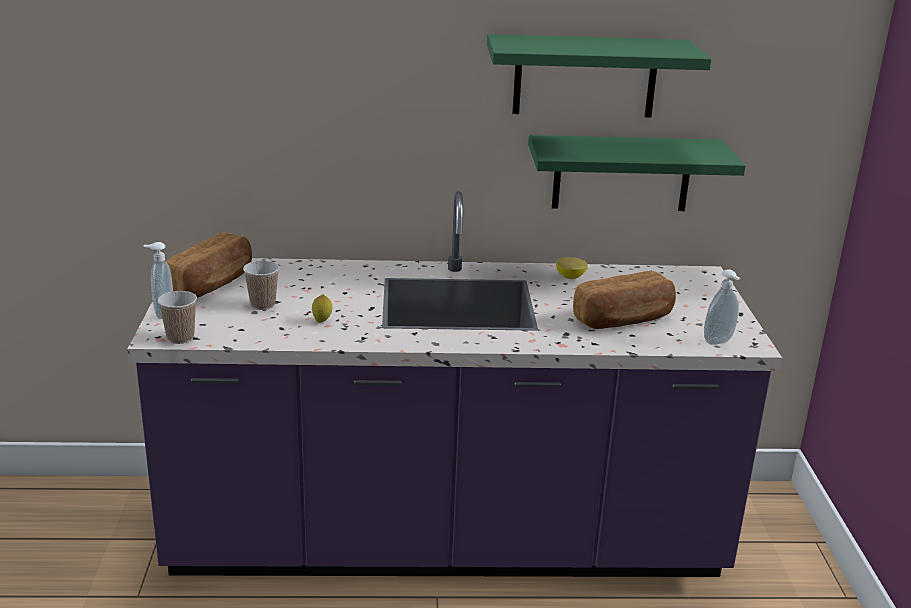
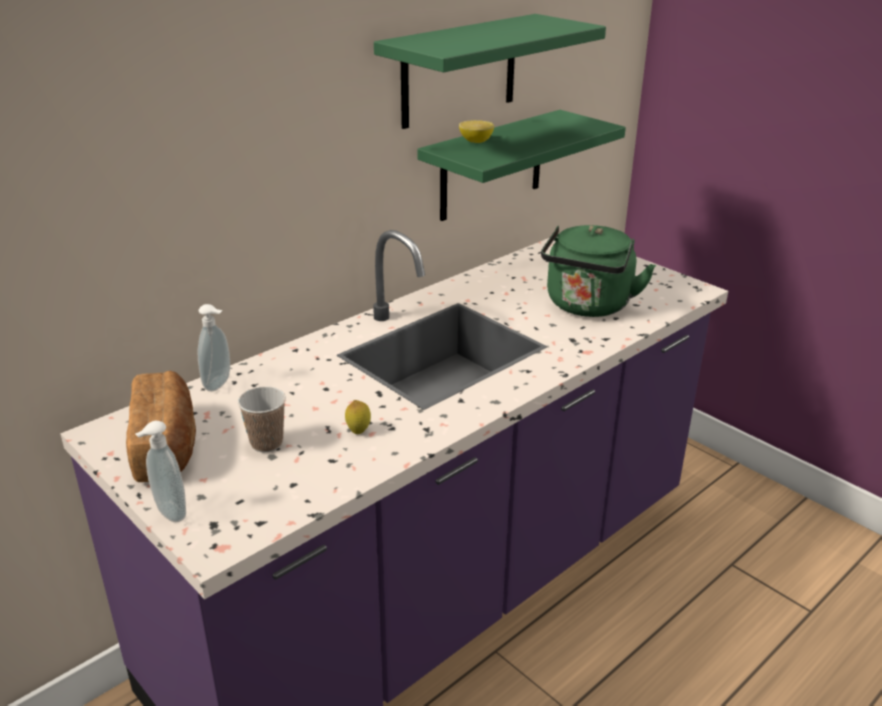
camera: 40 degrees left, 5 degrees up
cup [157,291,197,344] -> none
lemon [556,257,588,279] -> lemon moved to [459,120,494,143]
bread [573,271,676,329] -> green kettle [541,225,656,317]
soap dispenser [704,269,741,345] -> soap dispenser moved to [197,304,230,391]

